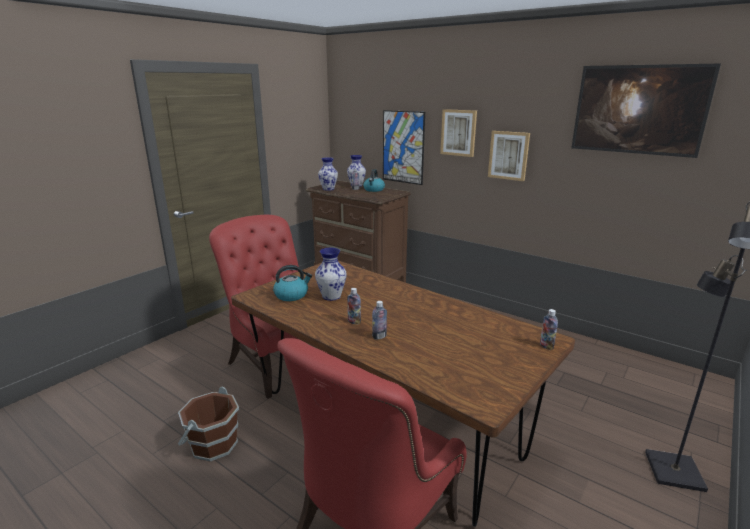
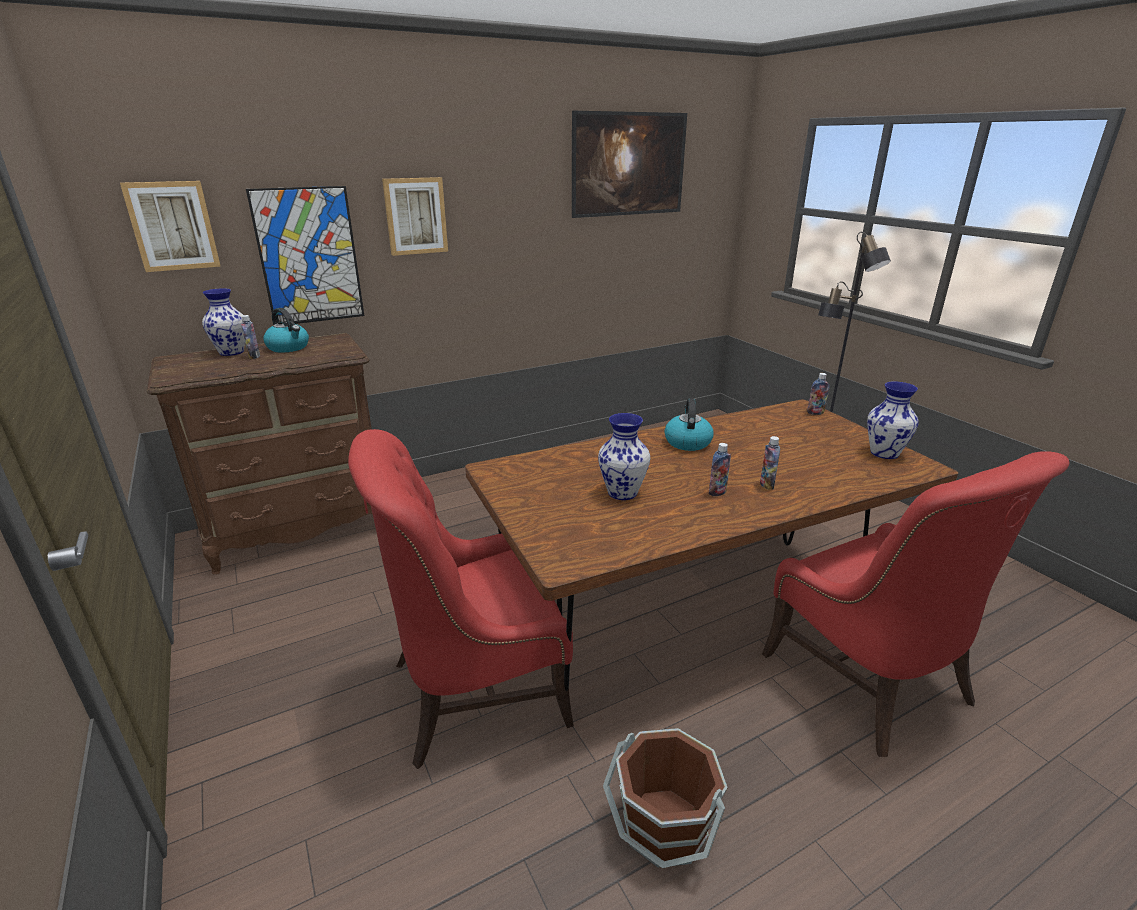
camera: 65 degrees left, 5 degrees up
kettle [273,265,312,301] -> kettle moved to [665,398,714,451]
vase [318,157,338,191] -> vase moved to [867,381,918,459]
picture [488,131,530,181] -> picture moved to [120,181,221,272]

